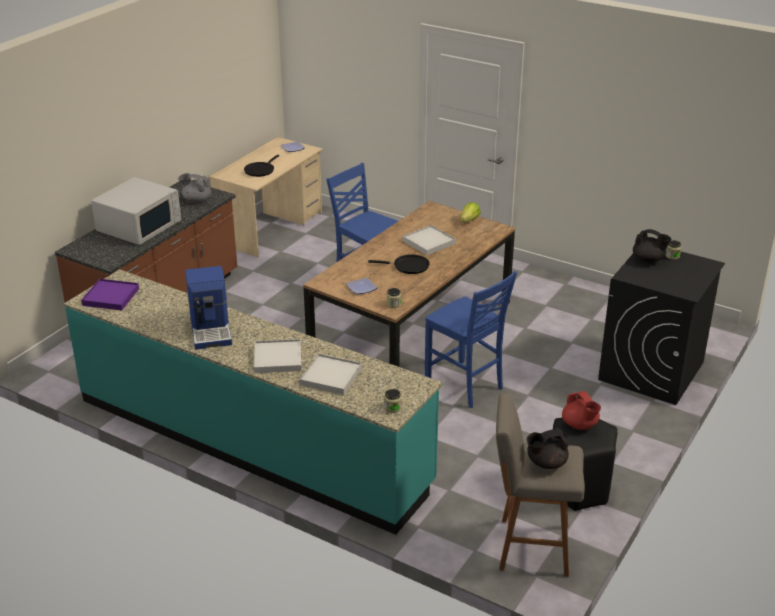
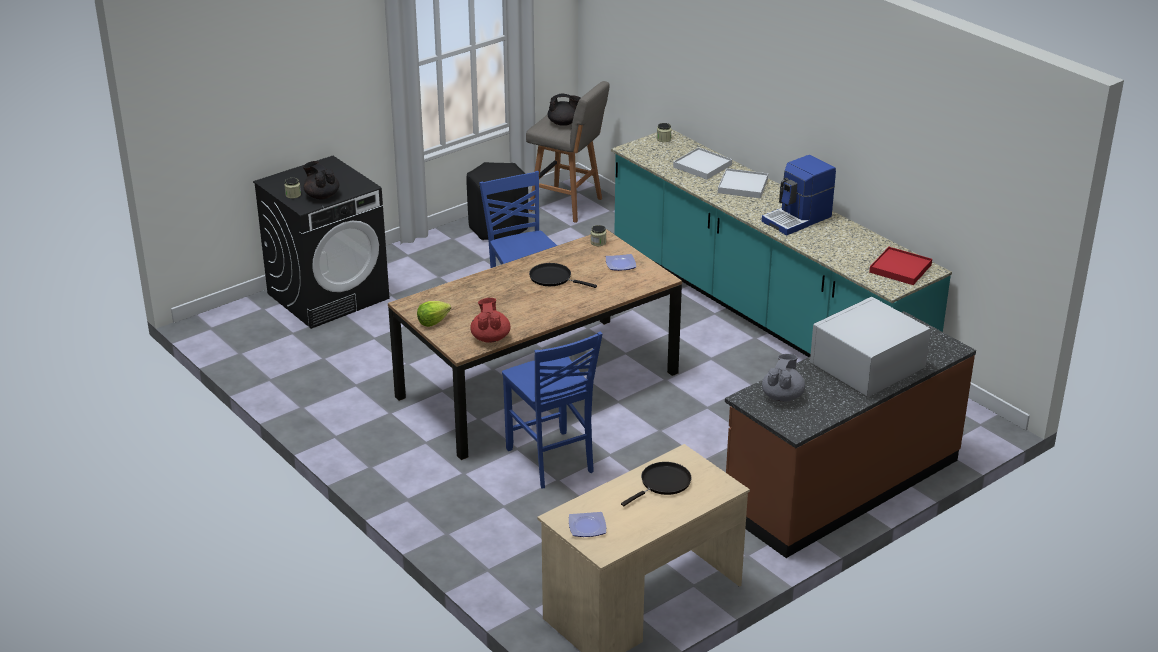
camera: 160 degrees left, 0 degrees up
purple tray [81,279,139,310] -> red tray [869,247,932,285]
grey teapot [178,173,211,203] -> grey teapot turned 105 degrees counterclockwise [762,354,805,402]
coffee machine [185,266,232,350] -> coffee machine turned 135 degrees counterclockwise [762,155,836,235]
white tray [403,225,456,255] -> none
red teapot [562,391,601,430] -> red teapot moved to [470,298,510,343]

